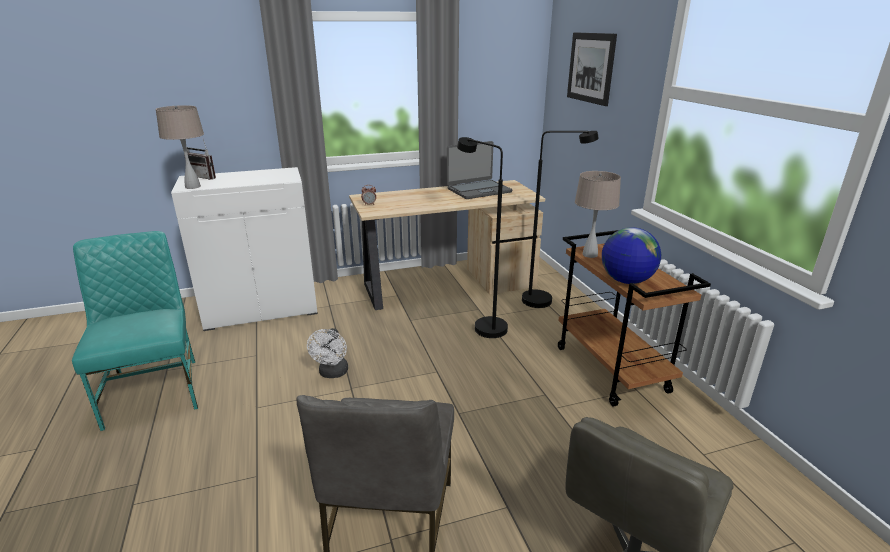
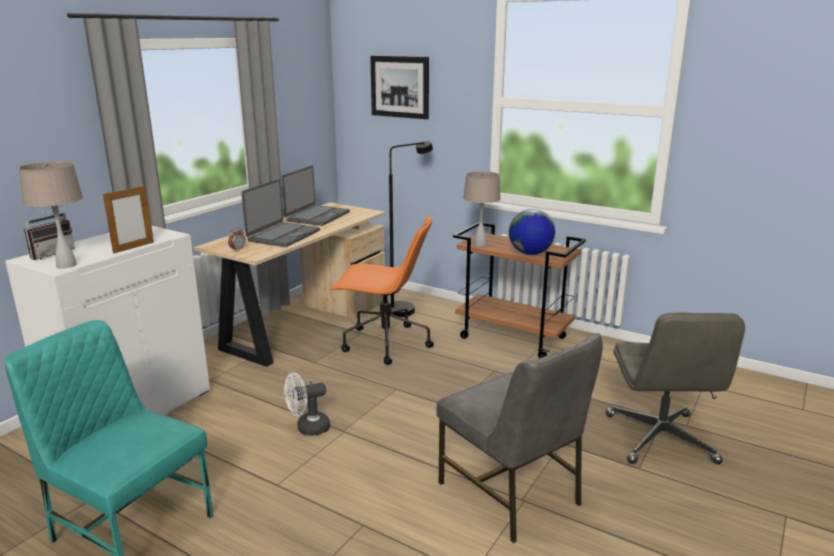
camera: 40 degrees left, 5 degrees down
radio [184,139,216,180] -> radio turned 45 degrees counterclockwise [24,207,75,260]
white fan [307,328,348,378] -> white fan turned 105 degrees clockwise [284,373,330,436]
black floor lamp [457,137,508,338] -> orange office chair [330,215,434,365]
none -> picture frame [103,186,154,254]
none -> laptop [241,179,320,247]

